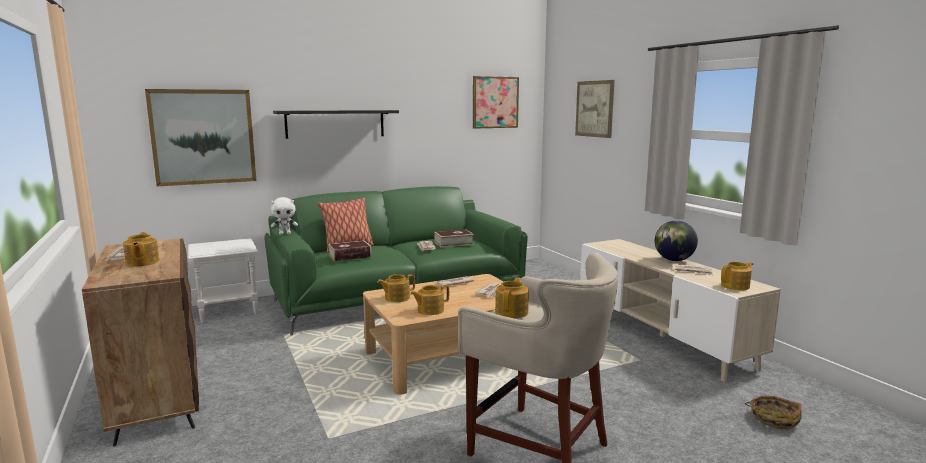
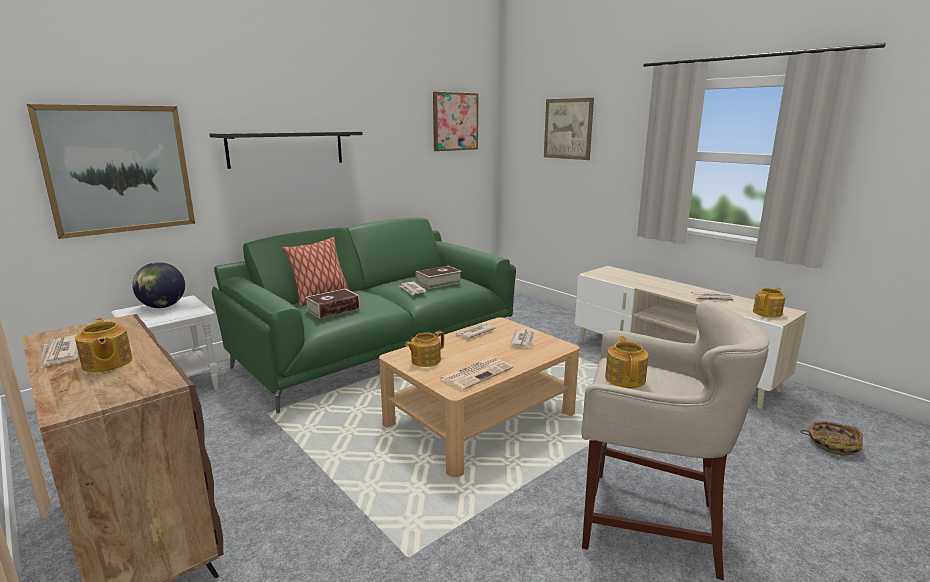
camera: 15 degrees left, 5 degrees up
white plush toy [271,197,298,235] -> none
teapot [410,285,449,315] -> newspaper [439,357,513,391]
globe [655,221,698,261] -> globe moved to [132,262,185,308]

